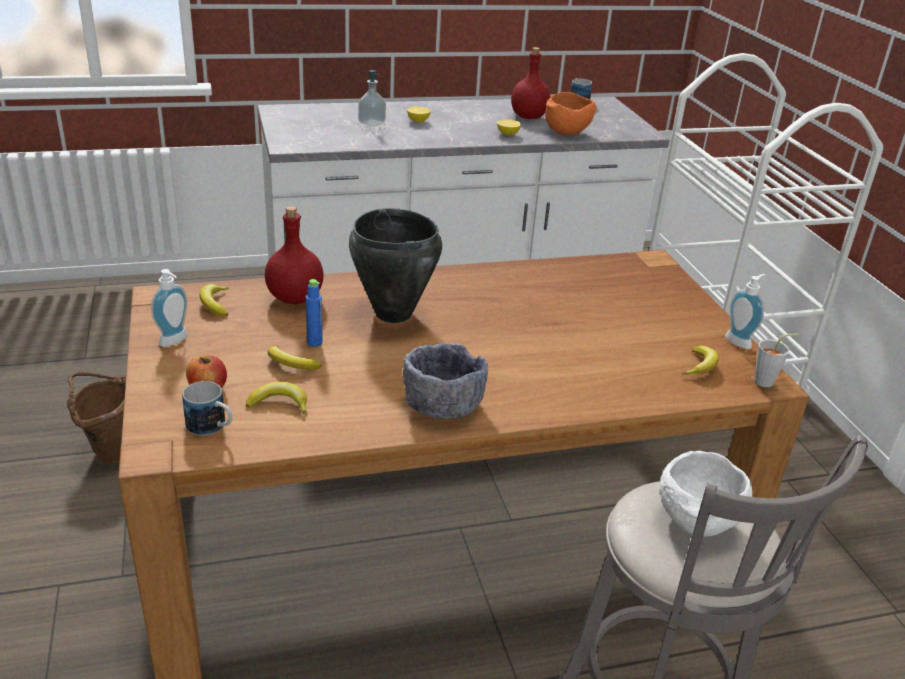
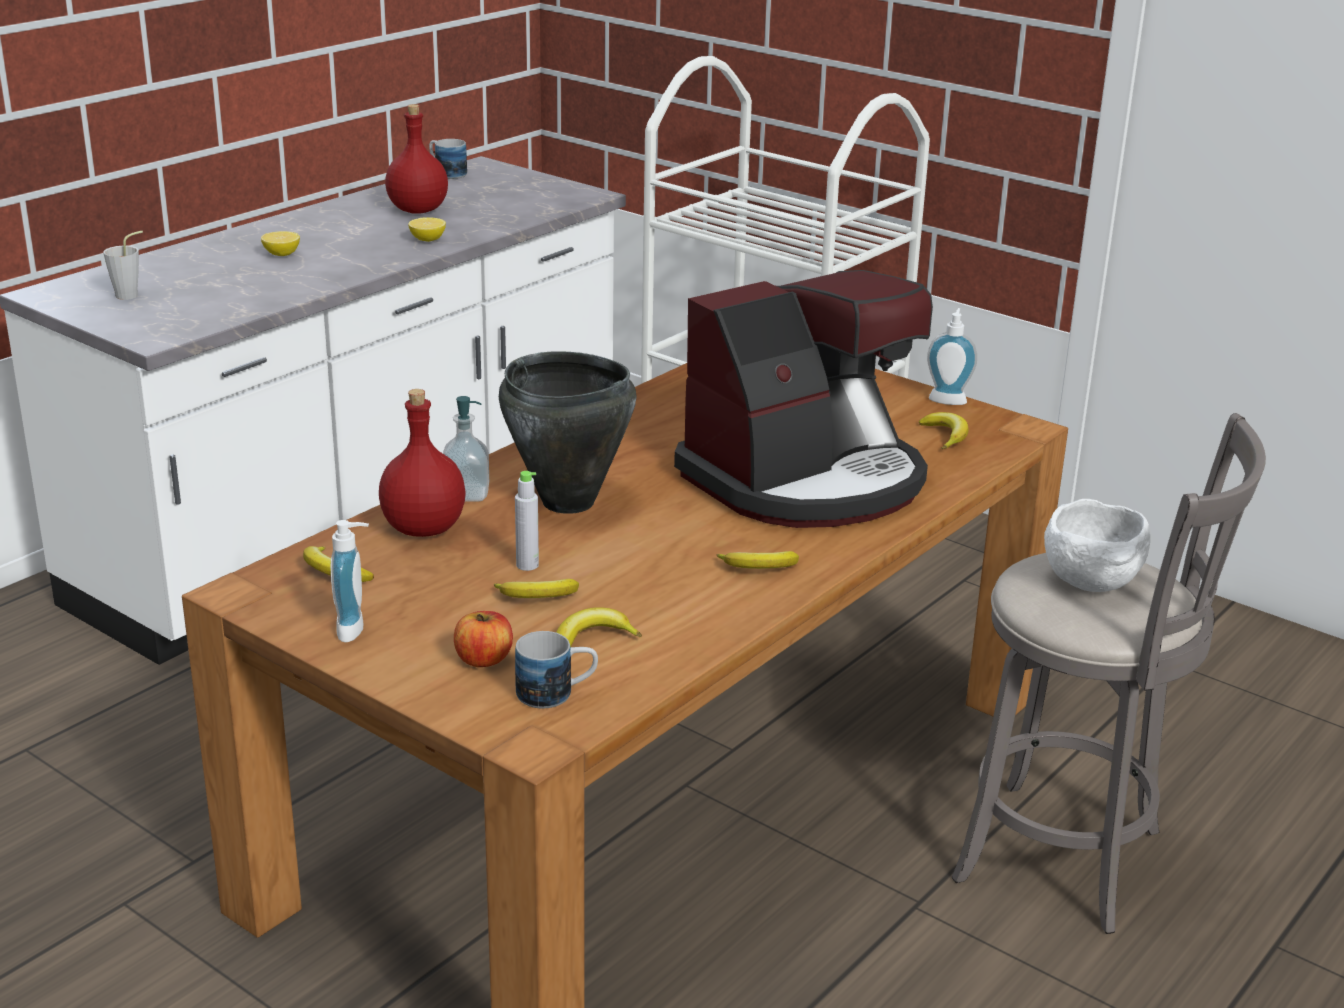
camera: 35 degrees left, 5 degrees down
brown bucket [67,372,126,464] -> none
blue bottle [306,279,323,347] -> grey bottle [515,471,539,571]
soap dispenser [358,70,386,126] -> soap dispenser moved to [443,396,489,502]
grey bowl [403,343,488,419] -> banana [716,551,799,569]
orange bowl [545,92,597,135] -> none
grey cup [754,334,799,387] -> grey cup moved to [103,231,143,300]
none -> coffee machine [674,270,933,528]

